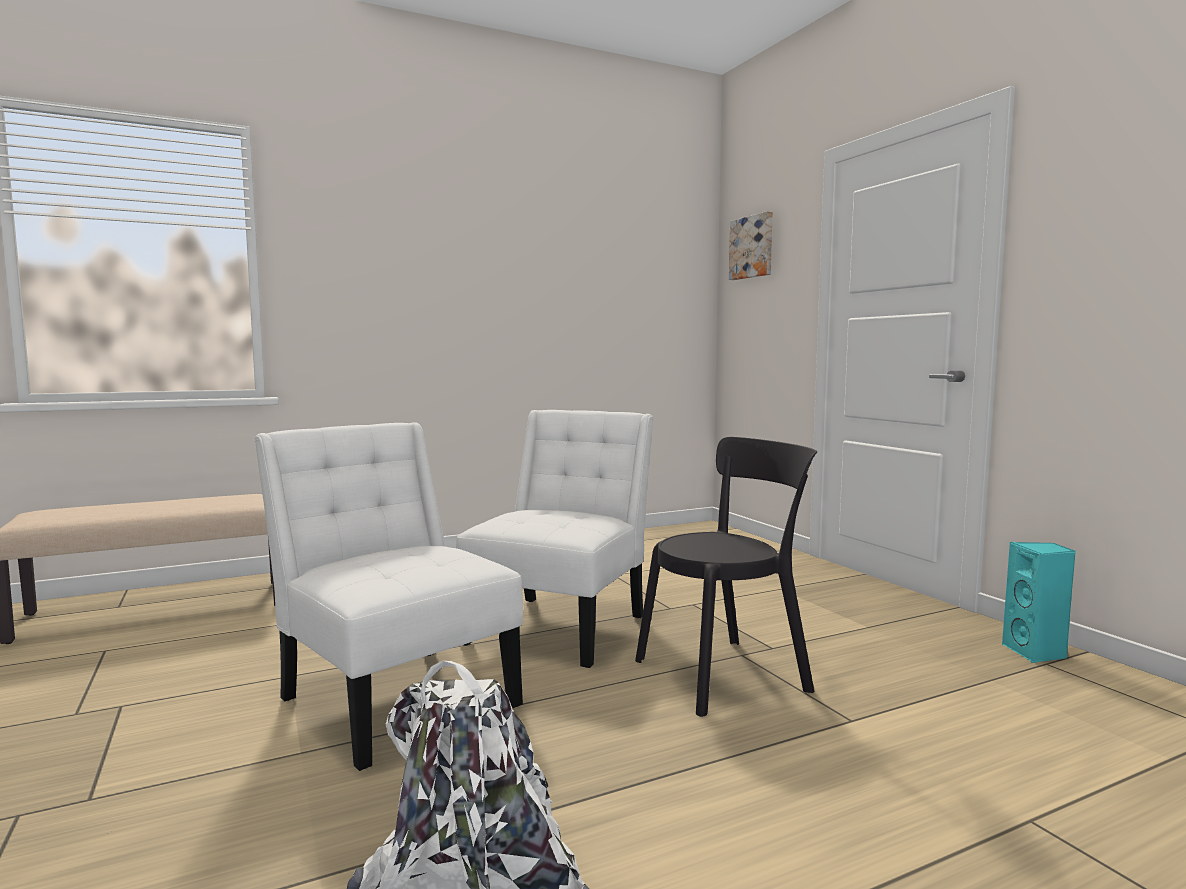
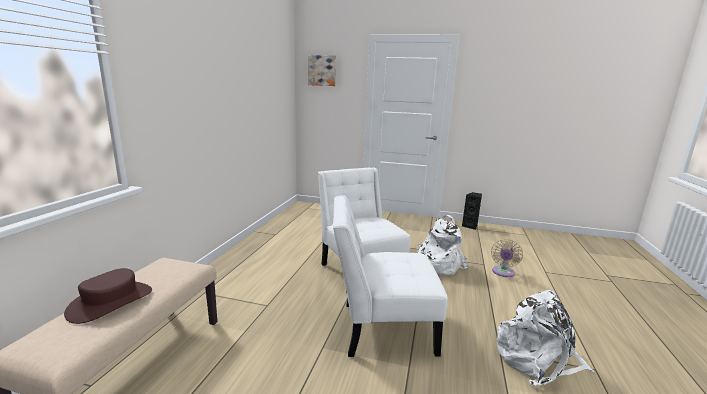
camera: 50 degrees left, 10 degrees up
black chair [635,437,817,717] -> white backpack [417,215,468,275]
turquoise speaker [1002,542,1076,663] -> black speaker [462,192,482,230]
none -> brown hat [64,268,152,324]
none -> beige fan [491,239,523,277]

